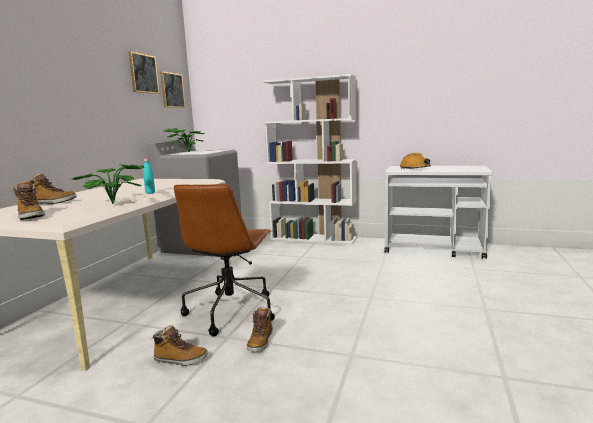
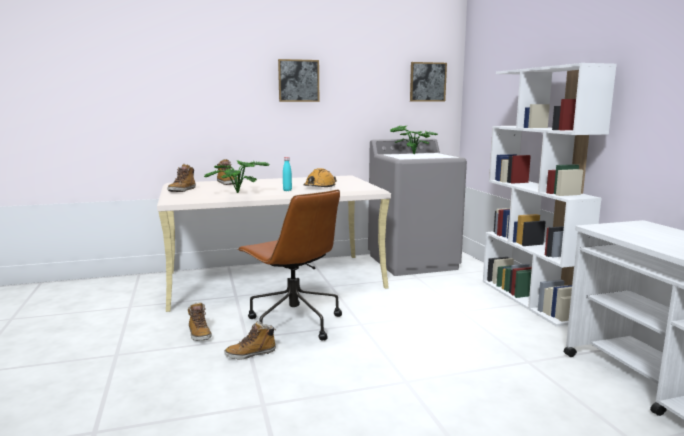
camera: 55 degrees right, 0 degrees up
picture [129,51,159,94] -> picture moved to [278,59,319,102]
brown office chair [174,184,275,336] -> brown office chair turned 105 degrees counterclockwise [237,190,342,341]
orange hard hat [400,153,431,169] -> orange hard hat moved to [303,168,337,187]

